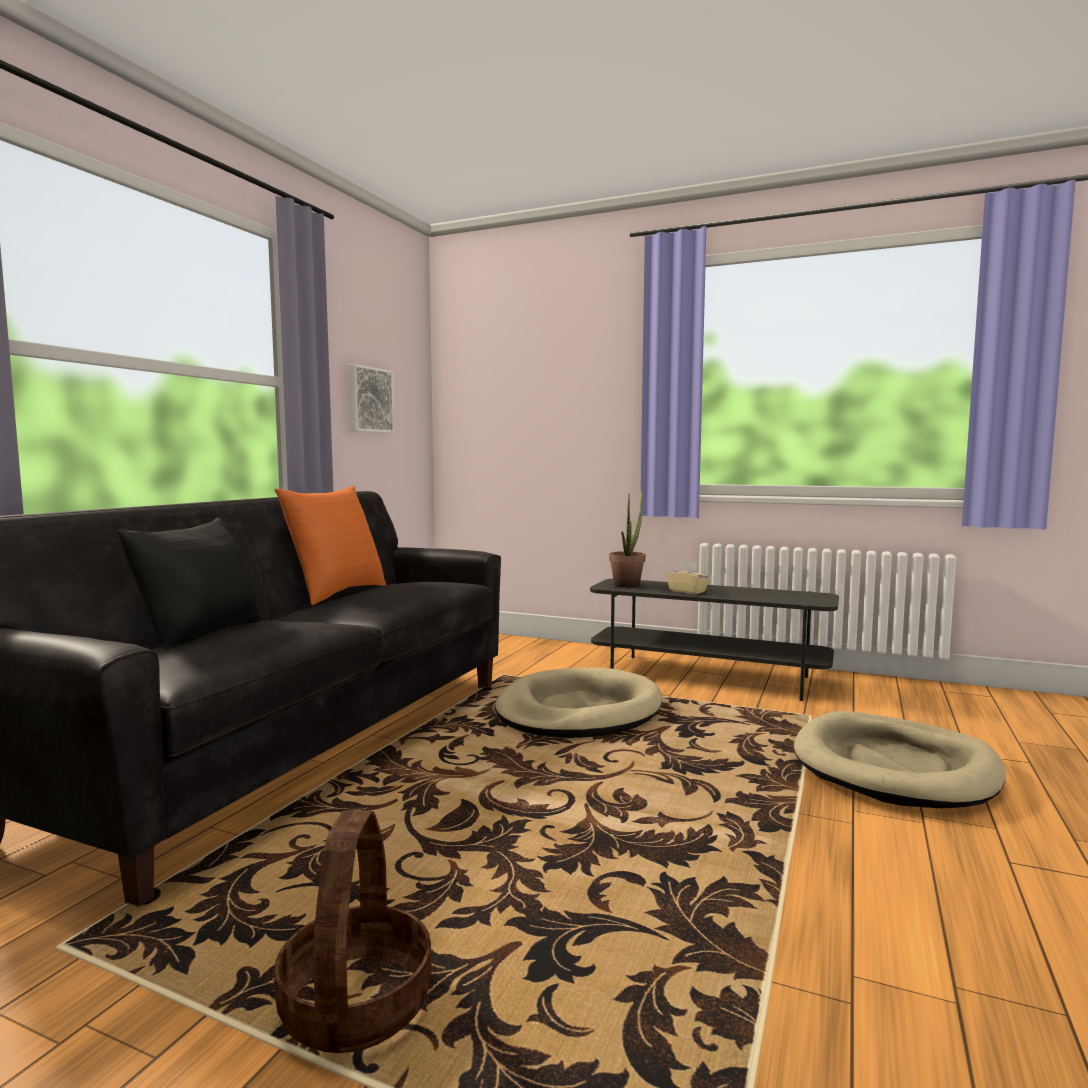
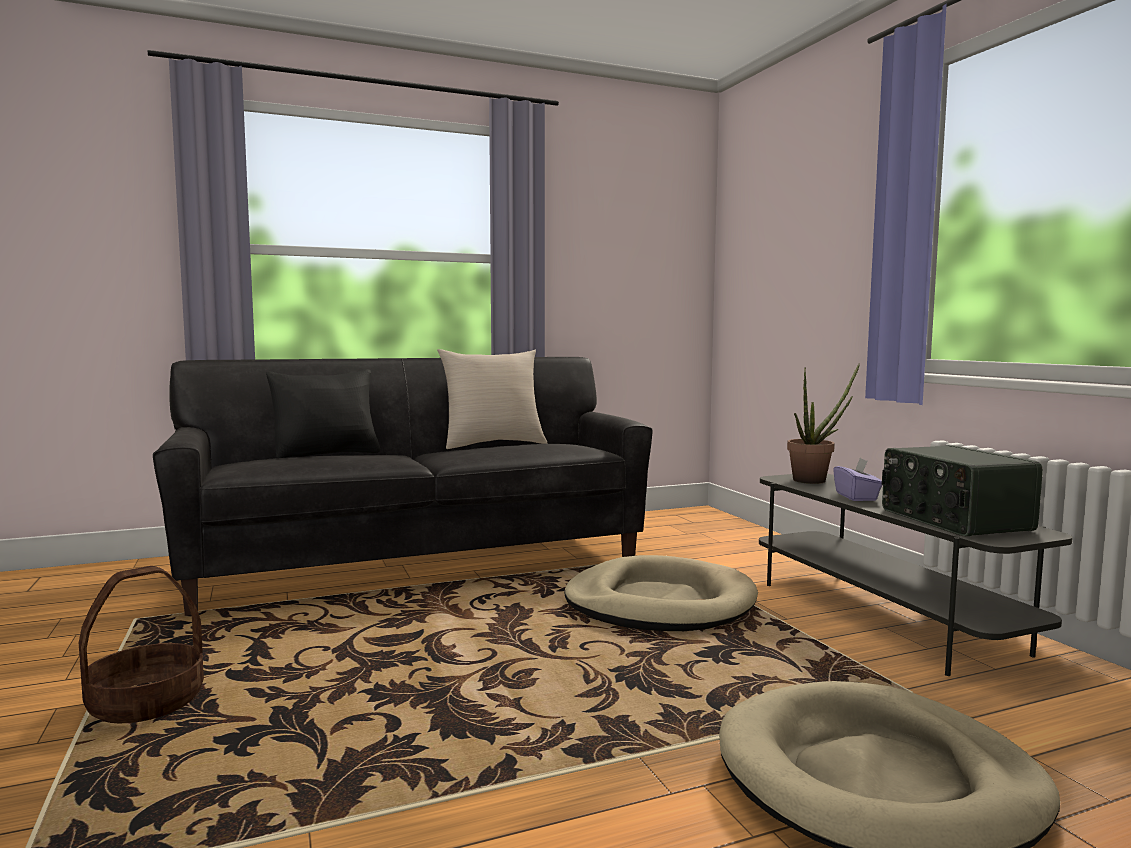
camera: 45 degrees right, 0 degrees up
orange pillow [274,485,386,605] -> beige pillow [437,349,548,449]
picture [348,364,395,433] -> none
beige tissue box [666,561,710,594] -> purple tissue box [833,458,882,501]
none -> radio [882,445,1043,536]

